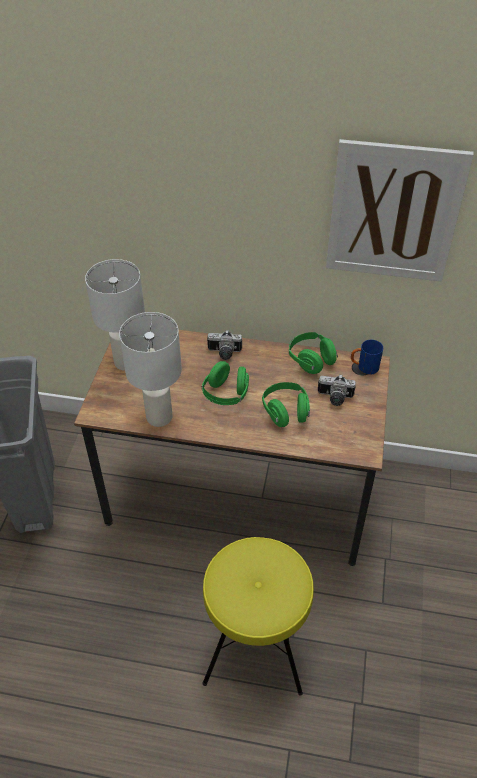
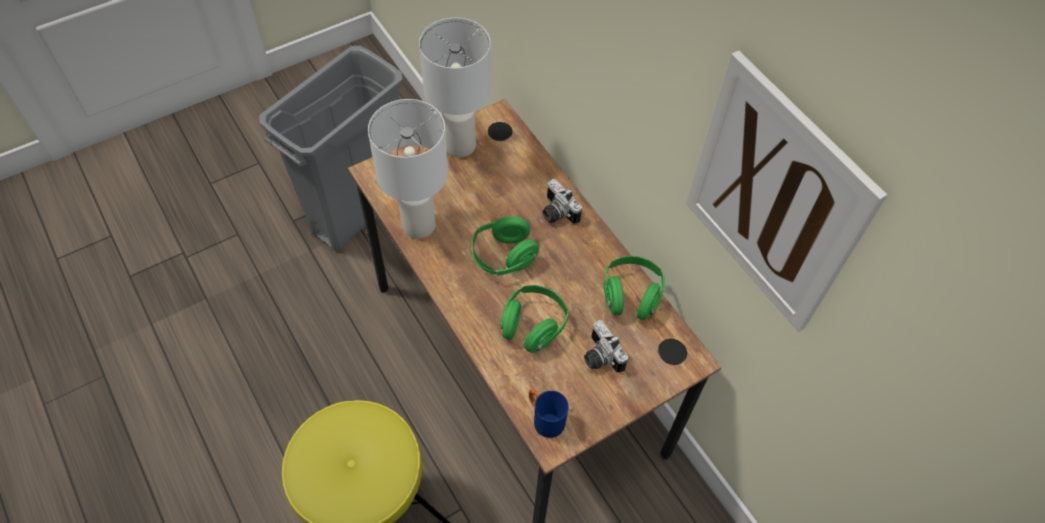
camera: 45 degrees right, 10 degrees up
blue mug [351,340,383,375] -> blue mug moved to [529,389,569,438]

